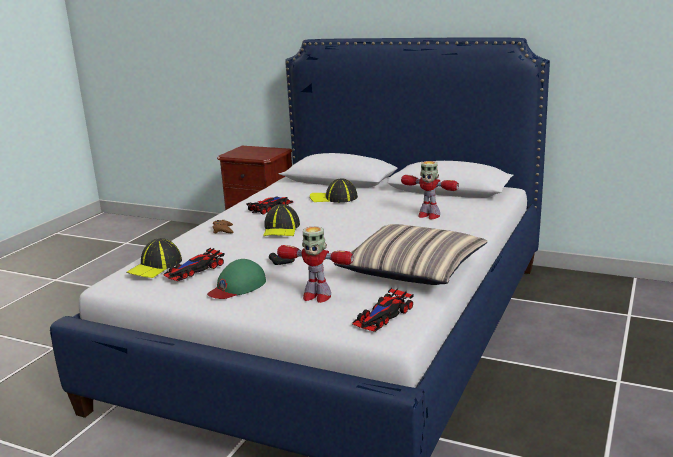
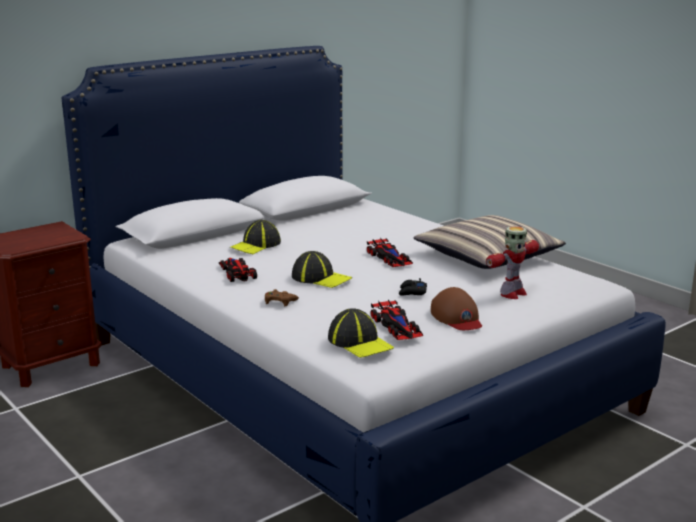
camera: 65 degrees left, 0 degrees up
green cap [207,259,266,299] -> brown cap [431,287,482,330]
toy car [352,288,413,332] -> toy car moved to [367,238,413,267]
toy robot [401,161,459,219] -> none

